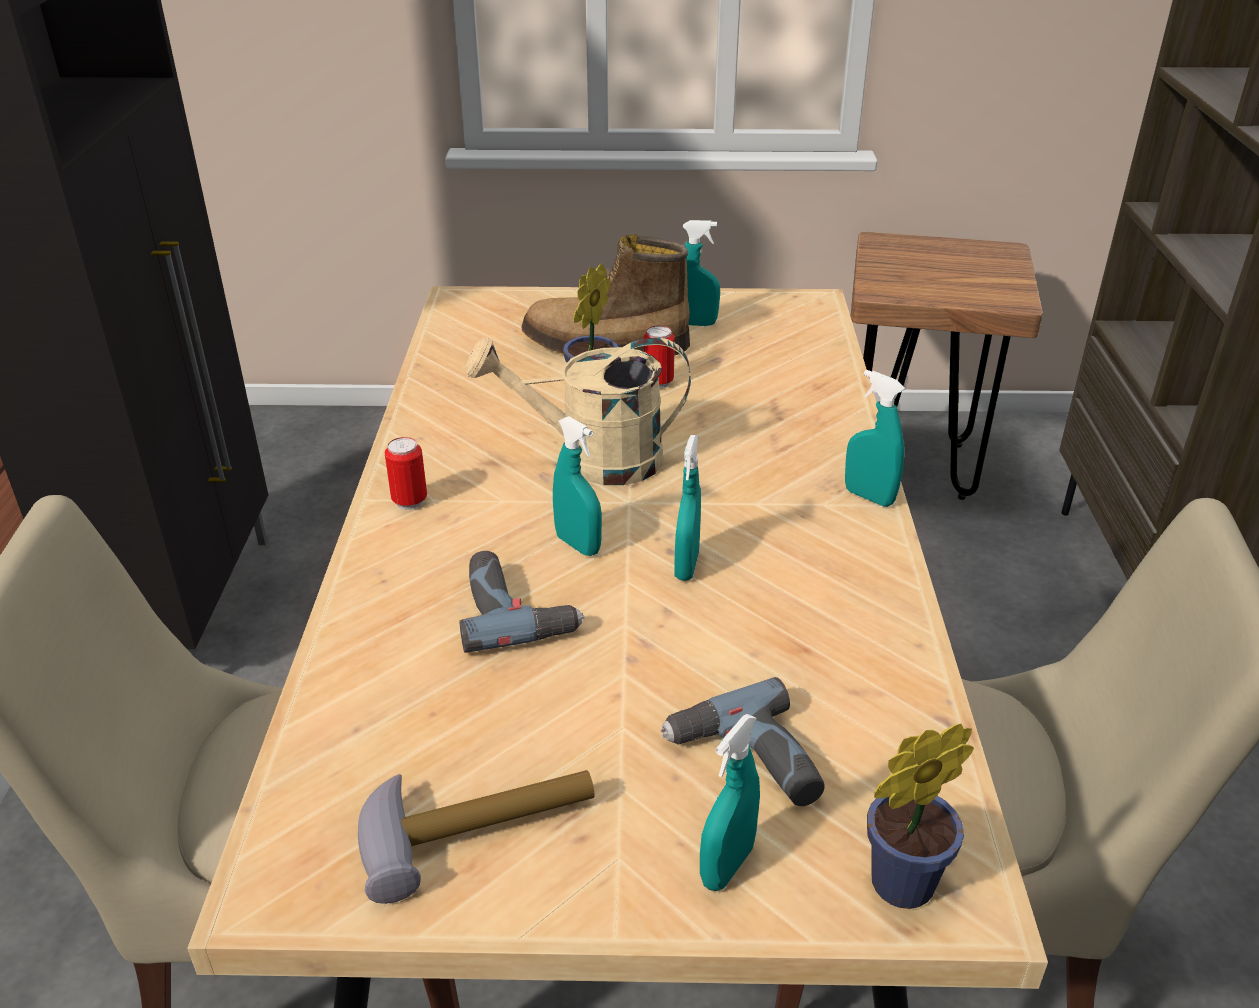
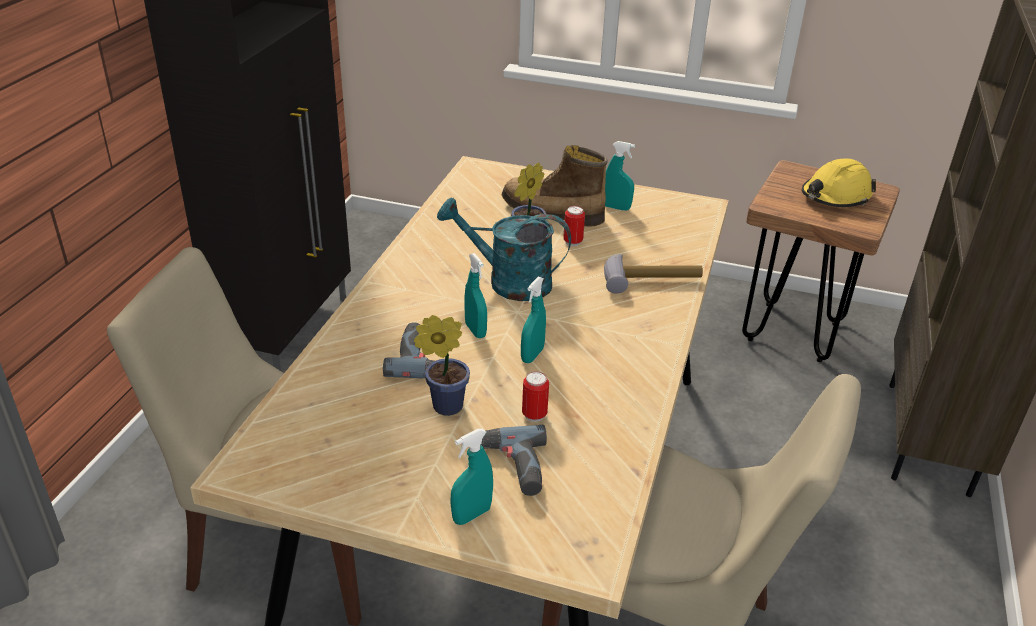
camera: 15 degrees right, 0 degrees up
hammer [358,770,595,904] -> hammer moved to [604,254,703,294]
can [385,437,427,510] -> can moved to [522,372,549,422]
beige watering can [466,337,691,485] -> turquoise watering can [437,197,571,301]
turquoise spray bottle [845,370,905,507] -> none
potted plant [867,724,974,909] -> potted plant moved to [414,315,470,416]
none -> yellow hard hat [801,158,876,207]

